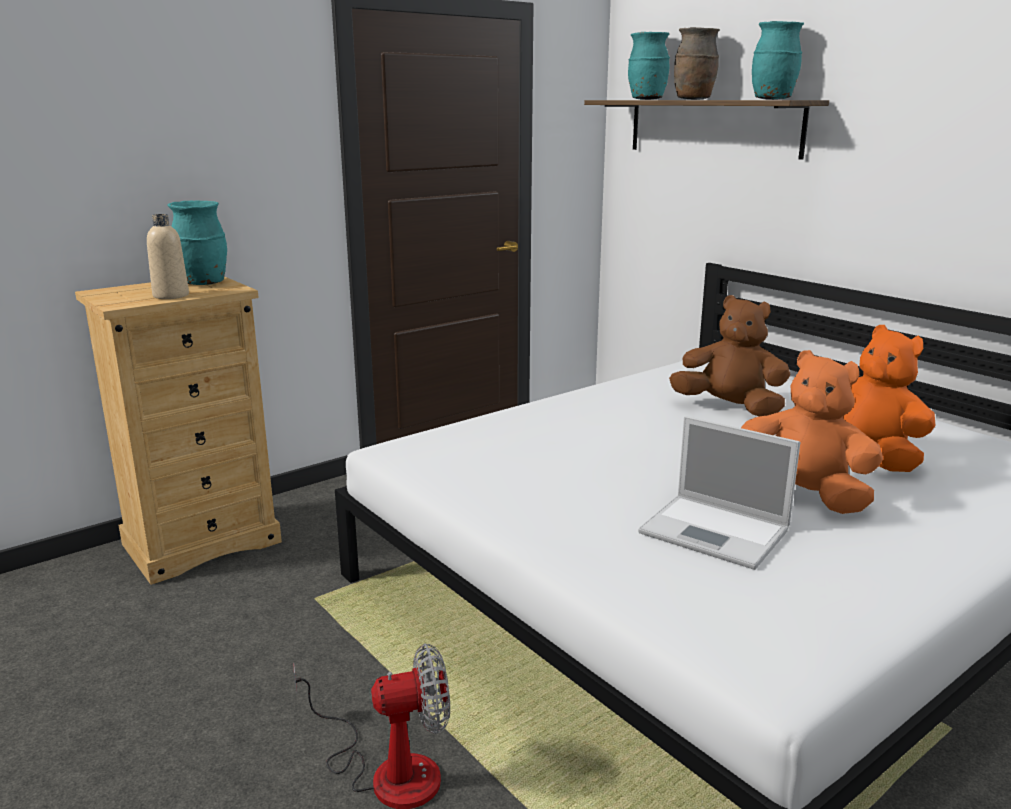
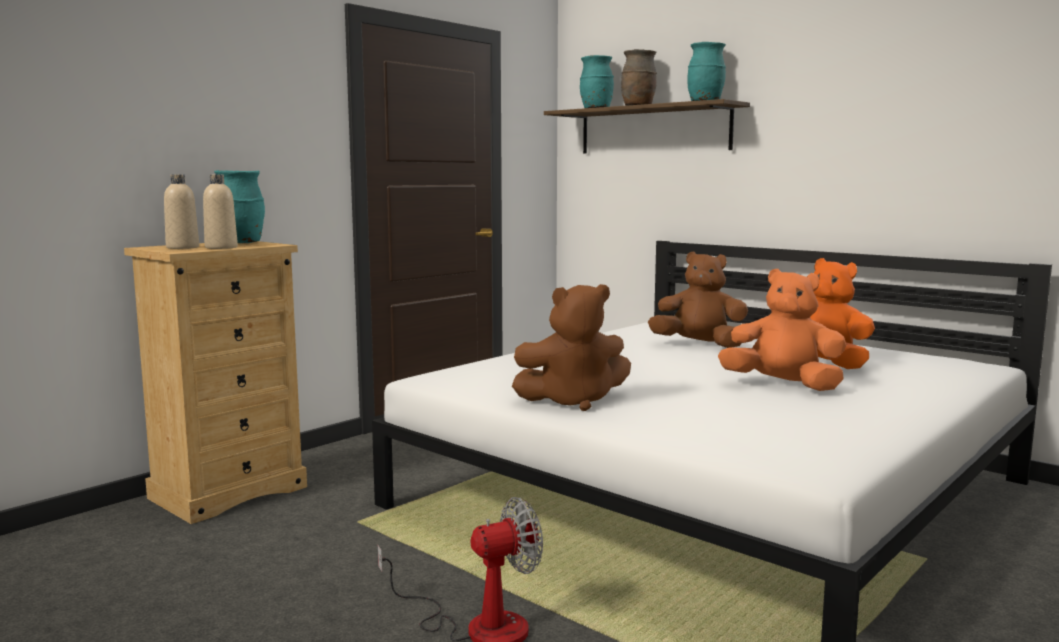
camera: 10 degrees left, 10 degrees down
laptop [638,416,801,570] -> none
none -> beige bottle [164,175,199,249]
none -> brown plush toy [512,284,631,411]

